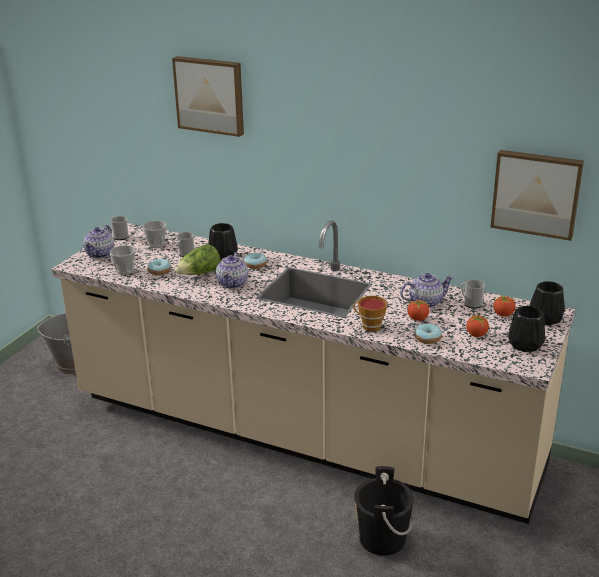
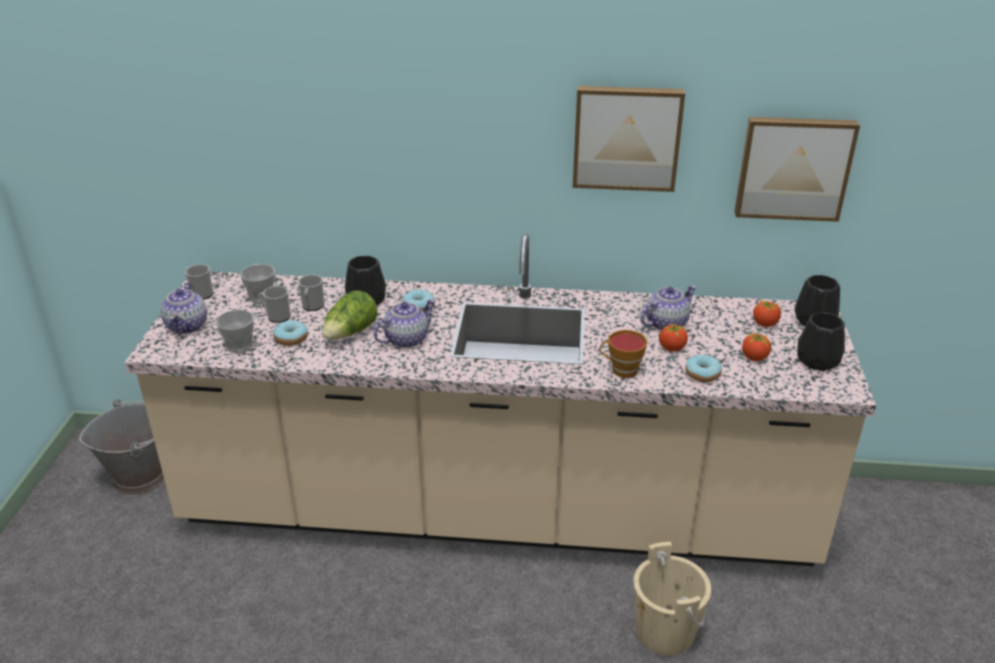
camera: 20 degrees left, 5 degrees up
picture [172,56,244,137] -> picture moved to [573,86,685,192]
teapot [216,252,248,289] -> teapot turned 120 degrees counterclockwise [373,299,436,348]
black bucket [354,466,414,556] -> beige bucket [634,542,711,655]
mug [460,280,485,309] -> mug moved to [258,286,291,323]

